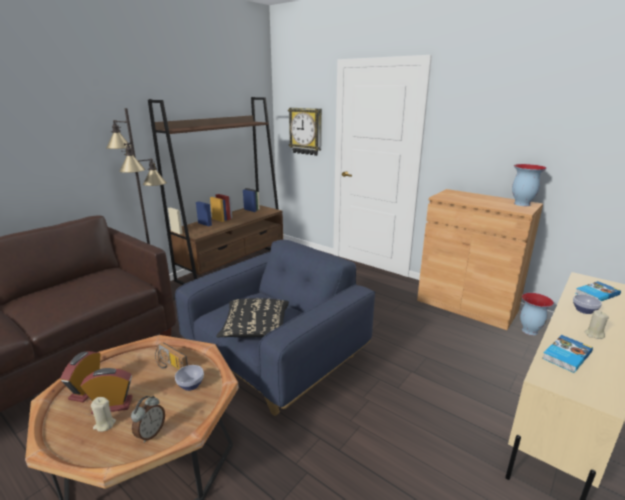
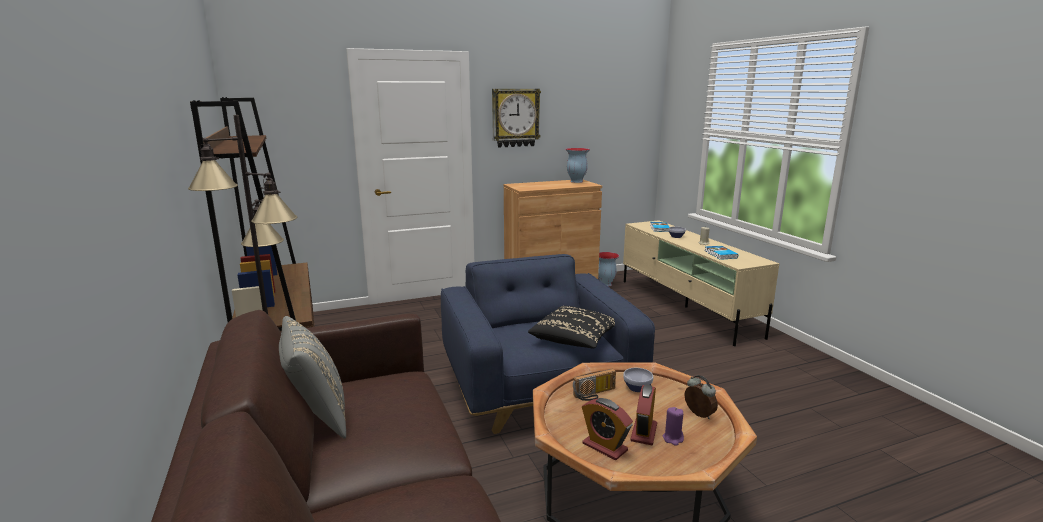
camera: 60 degrees left, 5 degrees down
beige candle [91,397,116,432] -> purple candle [663,407,684,446]
wall clock [288,108,322,156] -> wall clock moved to [492,89,541,148]
none -> grey pillow [279,316,346,439]

